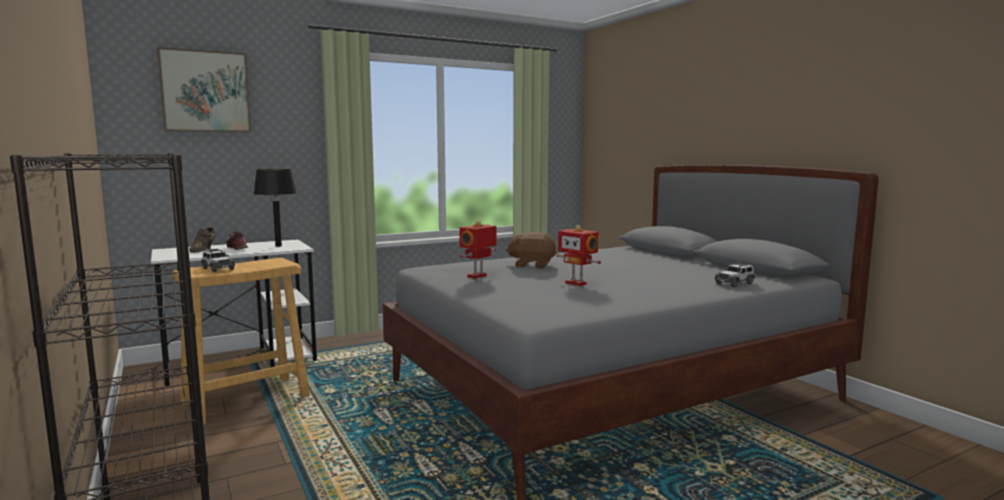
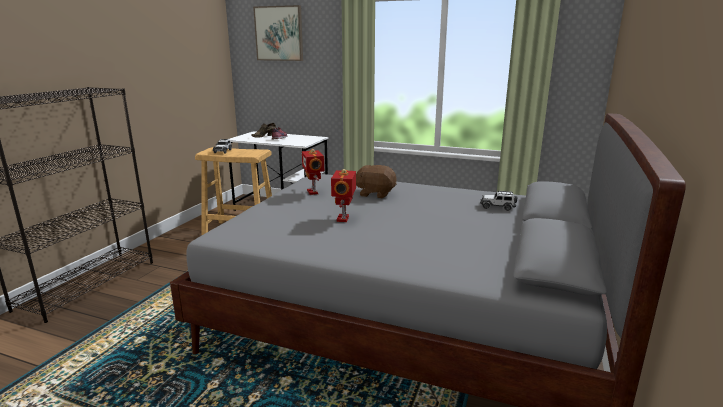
camera: 50 degrees right, 10 degrees up
black table lamp [254,169,297,247] -> none
toy robot [459,221,496,279] -> toy robot turned 105 degrees counterclockwise [302,149,324,195]
brown plush toy [506,232,557,269] -> brown plush toy turned 45 degrees counterclockwise [356,165,397,199]
toy car [715,262,755,287] -> toy car moved to [480,191,517,211]

